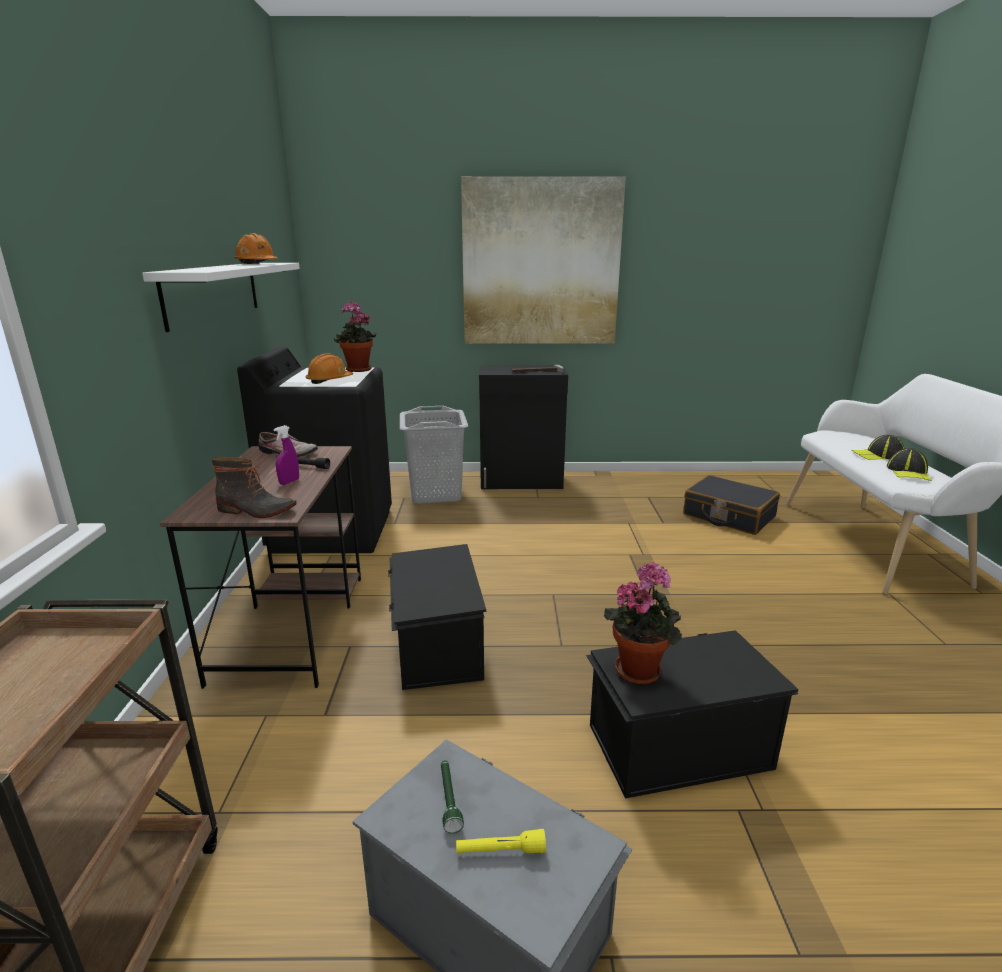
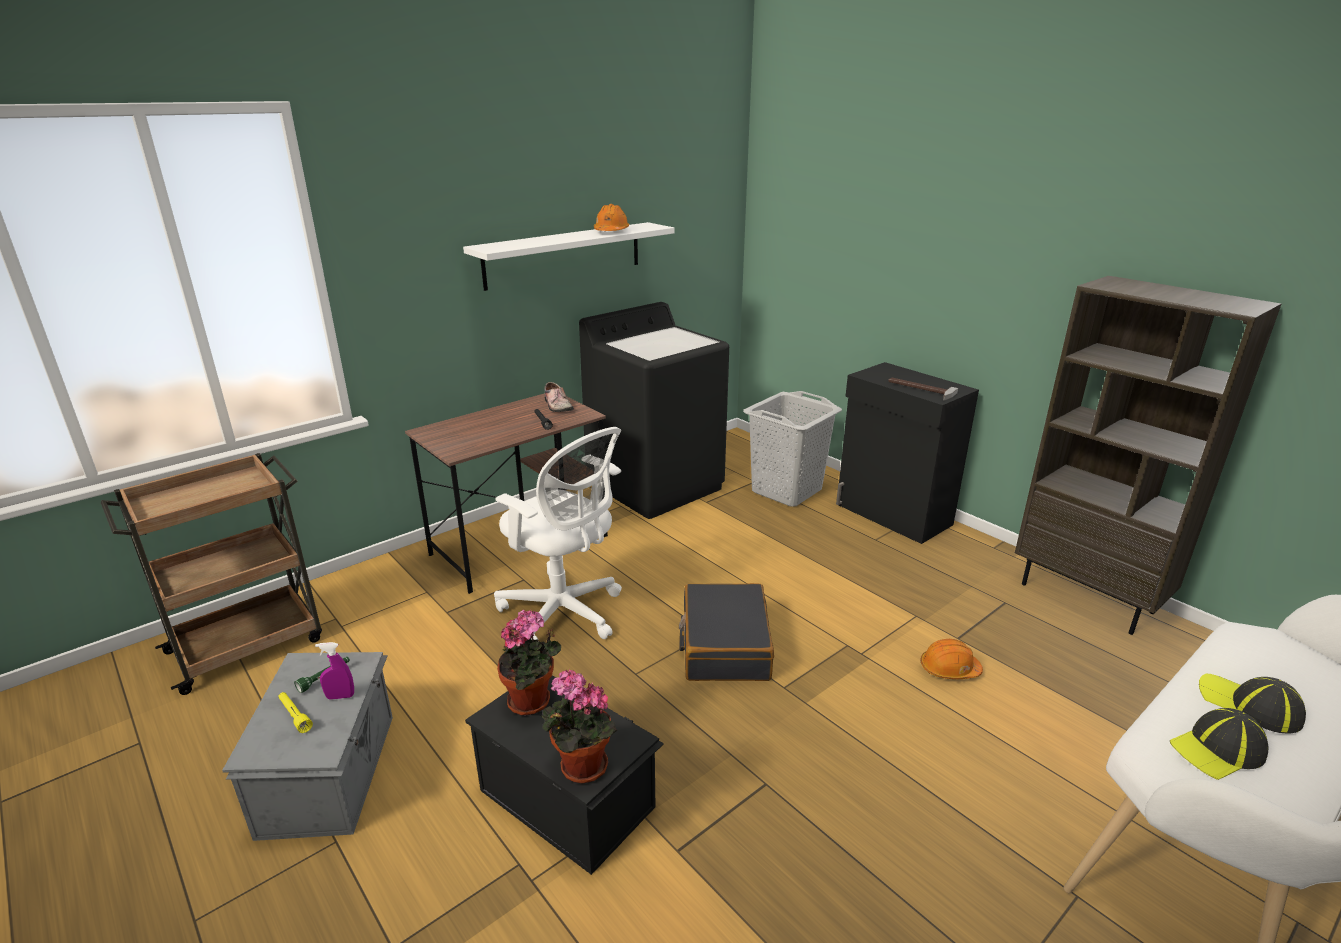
camera: 50 degrees right, 5 degrees up
boot [212,457,296,518] -> none
purple spray bottle [273,425,299,485] -> purple spray bottle moved to [315,642,354,700]
orange hard hat [306,353,353,384] -> orange hard hat moved to [921,639,983,679]
potted plant [334,302,377,372] -> potted plant moved to [541,669,617,784]
black storage box [388,544,486,690] -> white office chair [494,427,622,640]
picture [461,176,626,344] -> none
black suitcase [683,475,780,535] -> black suitcase moved to [679,583,774,681]
none -> brown bookcase [1015,276,1281,635]

